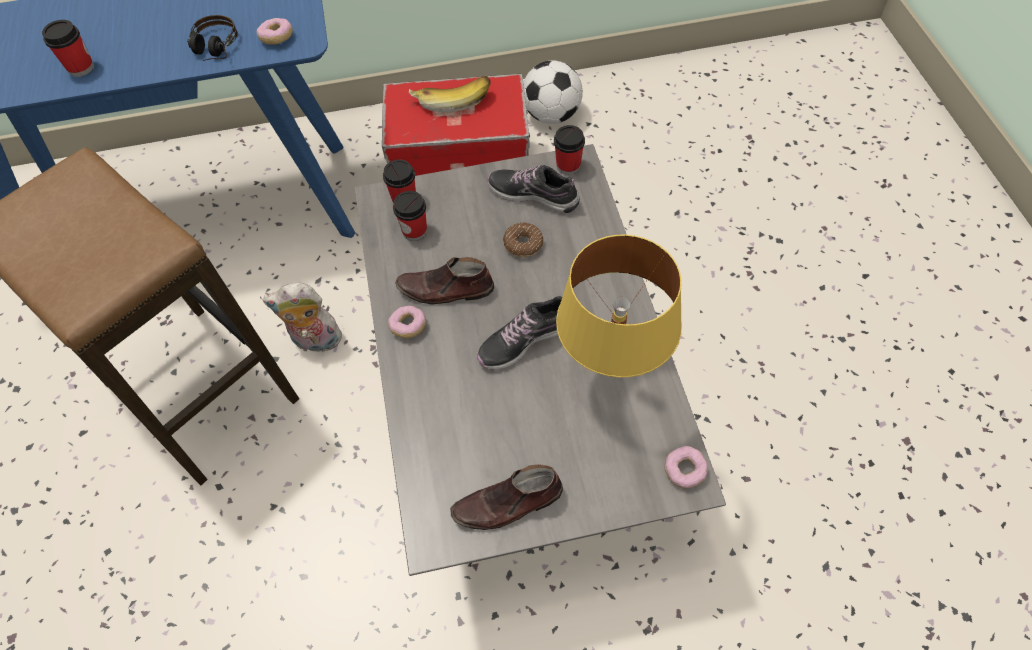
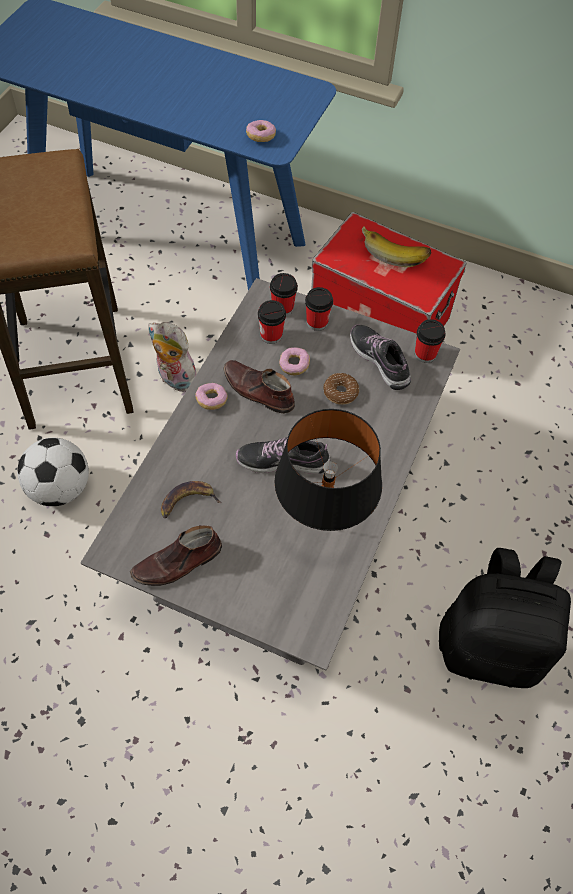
camera: 30 degrees right, 0 degrees up
cup [42,20,94,77] -> cup moved to [305,287,333,331]
headphones [187,15,238,61] -> none
brown shoe [450,464,563,530] -> brown shoe turned 45 degrees counterclockwise [130,525,222,586]
football [523,60,583,124] -> football moved to [17,438,89,506]
yellow table lamp [556,234,682,377] -> black table lamp [274,409,382,531]
donut [664,446,708,489] -> donut moved to [279,347,310,375]
none -> banana [161,481,221,518]
none -> black backpack [439,548,571,688]

